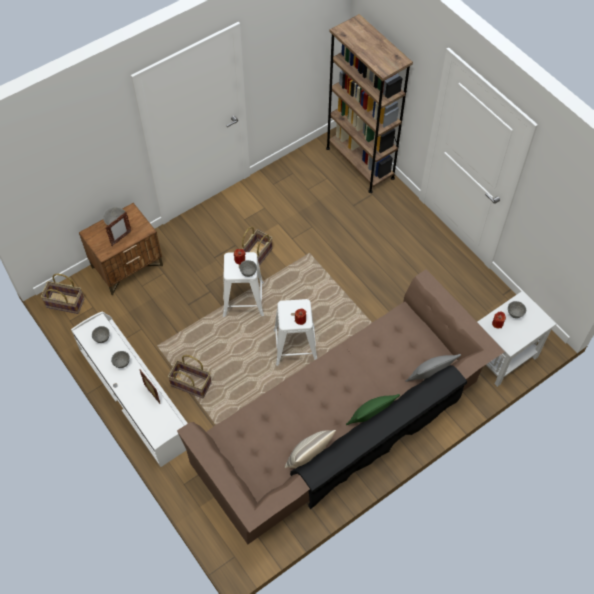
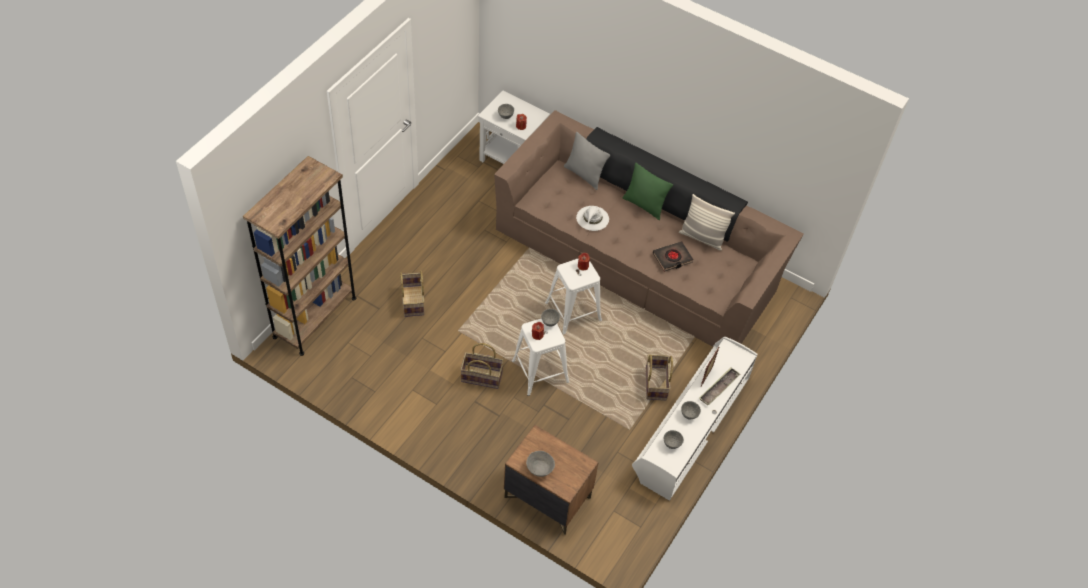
camera: 115 degrees left, 5 degrees down
basket [41,274,84,314] -> basket moved to [400,270,424,317]
picture frame [105,212,132,246] -> none
none -> white hat [576,206,609,231]
none -> black book [653,241,693,272]
none -> tray [700,368,740,405]

